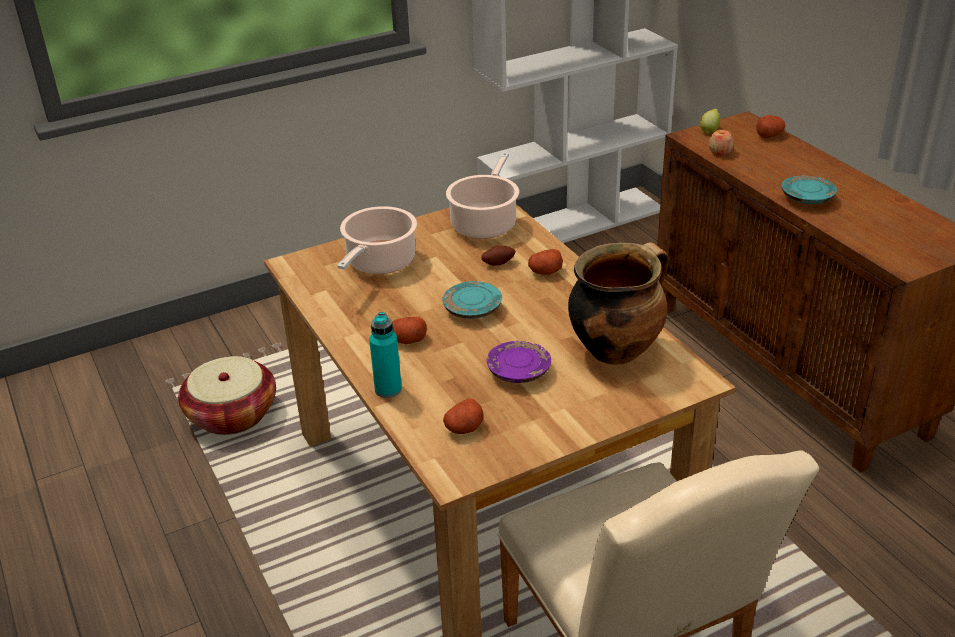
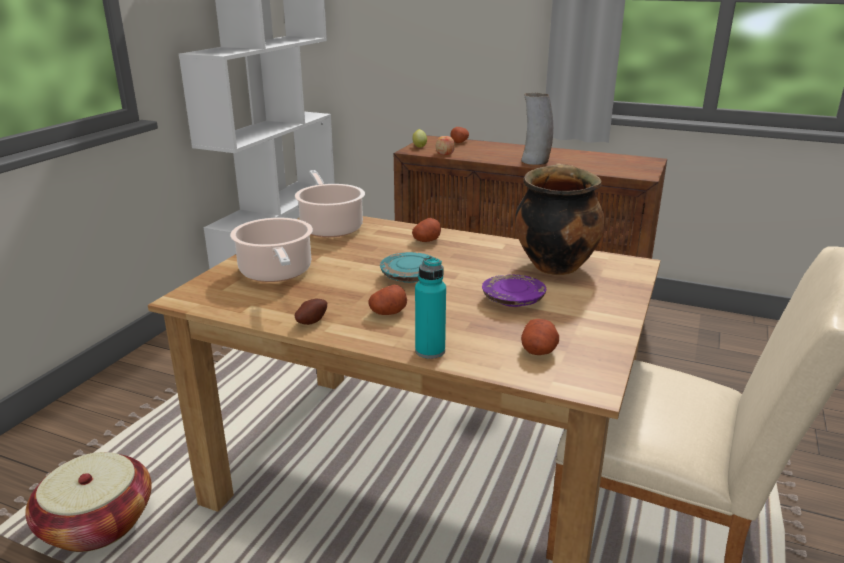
camera: 40 degrees left, 10 degrees down
potato [481,246,516,265] -> potato moved to [295,299,327,325]
turquoise plate [782,175,837,204] -> vase [521,93,553,165]

